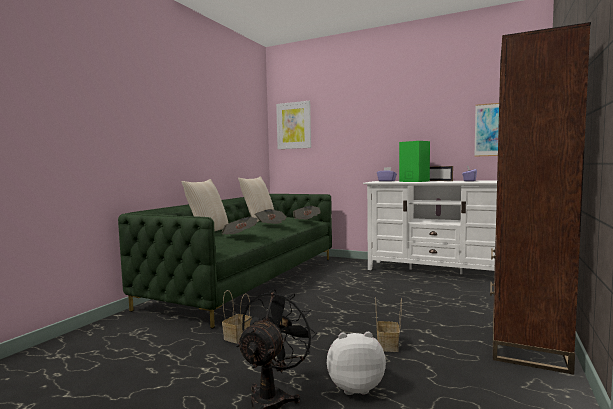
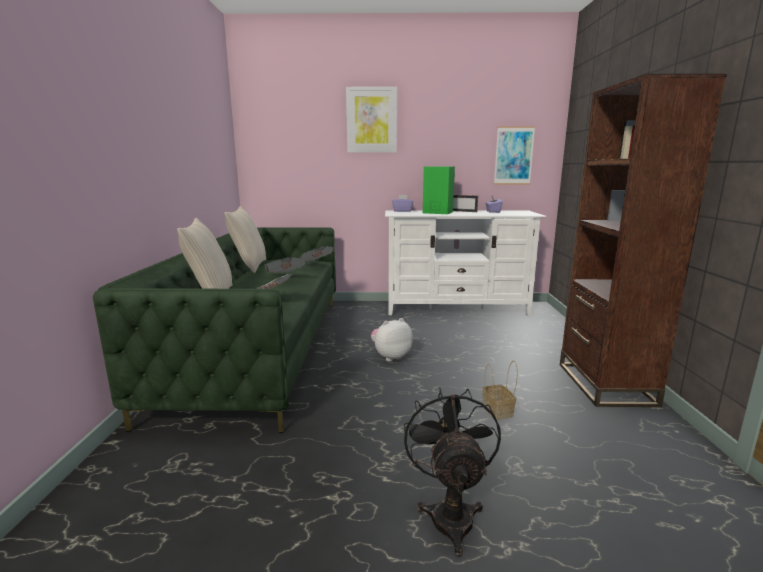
camera: 25 degrees left, 10 degrees up
basket [222,290,252,343] -> none
picture [276,101,311,149] -> picture moved to [346,87,397,153]
plush toy [327,332,386,395] -> plush toy moved to [371,318,413,361]

